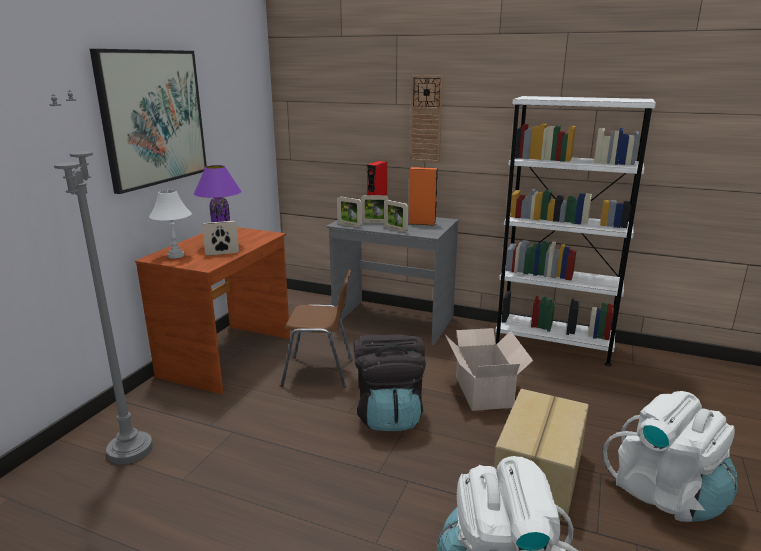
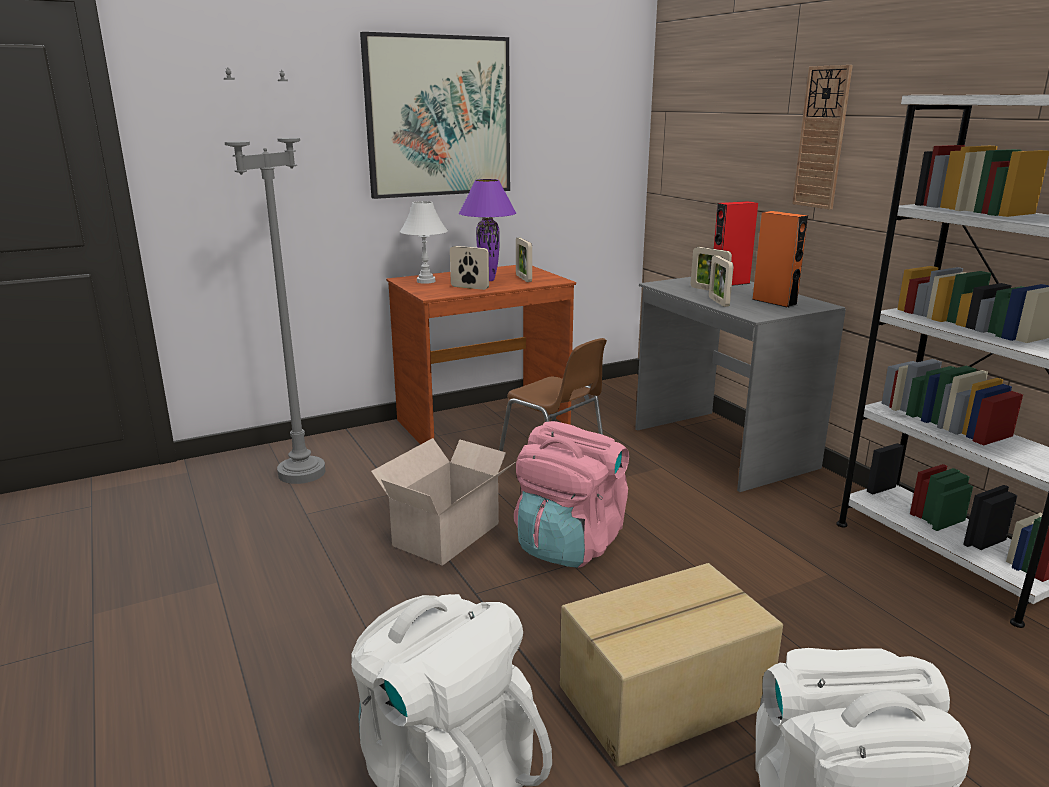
camera: 40 degrees right, 0 degrees up
picture frame [337,196,362,227] -> picture frame moved to [516,238,532,282]
black backpack [354,334,426,431] -> pink backpack [514,421,629,568]
cardboard box [445,328,533,411] -> cardboard box moved to [371,438,515,566]

